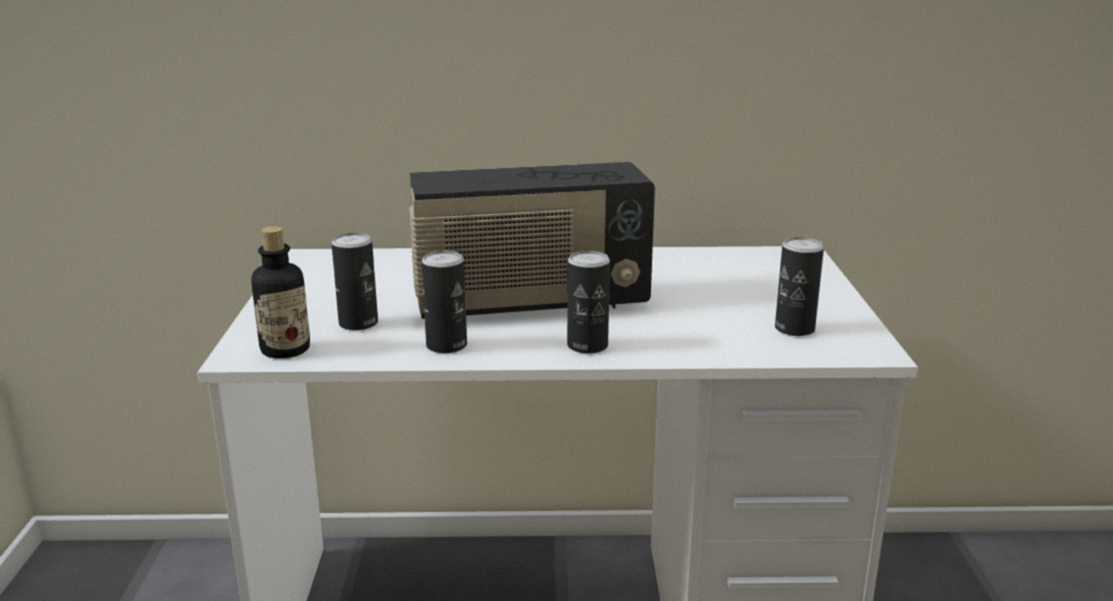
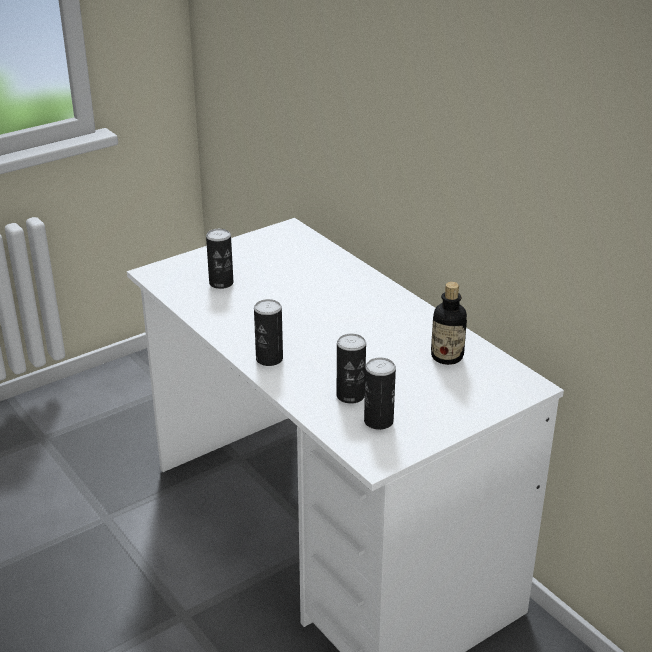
camera: 55 degrees right, 10 degrees up
bottle [251,226,310,359] -> bottle moved to [431,282,467,365]
radio [409,162,655,319] -> none
can [422,251,467,353] -> can moved to [337,334,366,404]

